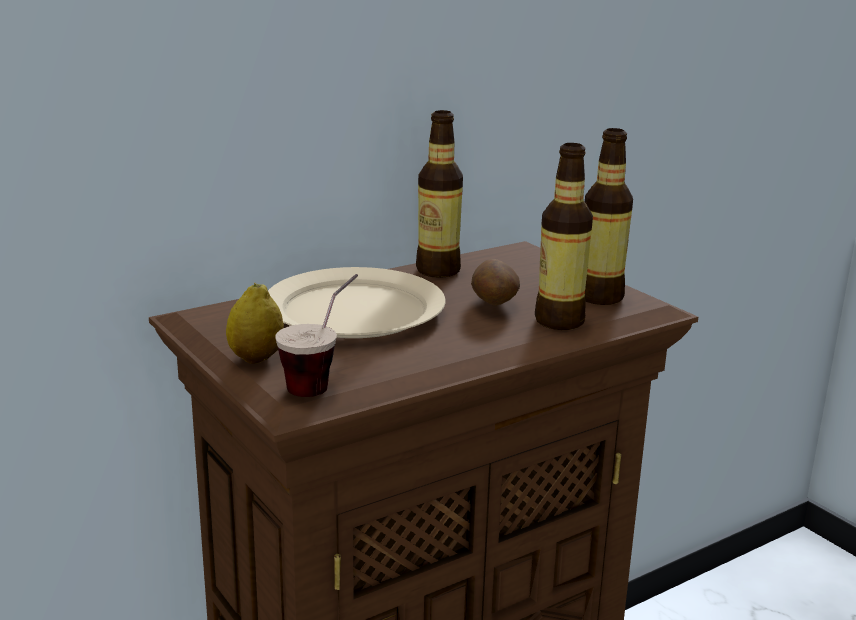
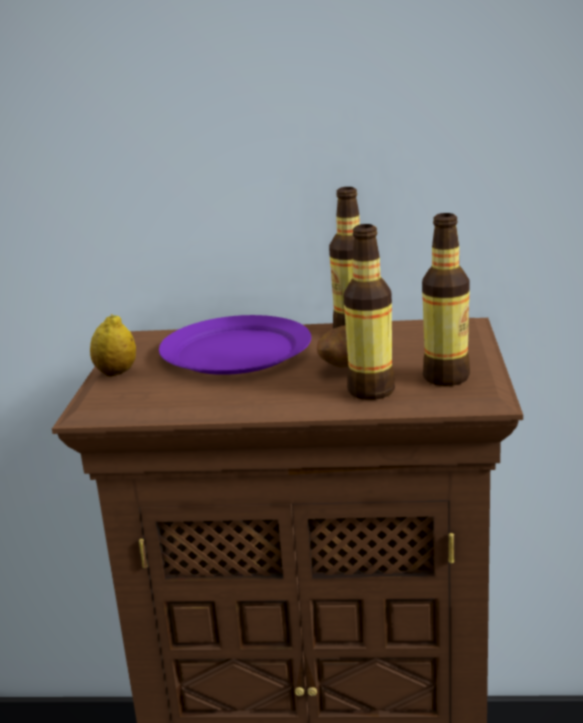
camera: 40 degrees right, 0 degrees up
beige plate [268,267,446,338] -> purple plate [159,315,311,375]
cup [275,274,358,397] -> none

